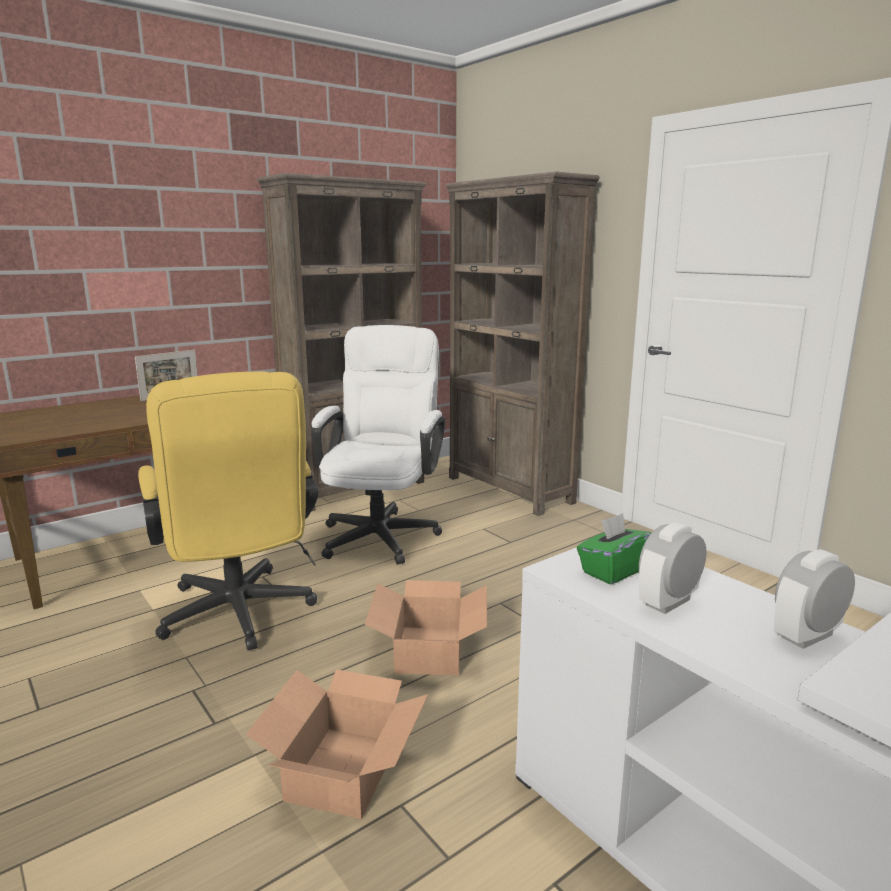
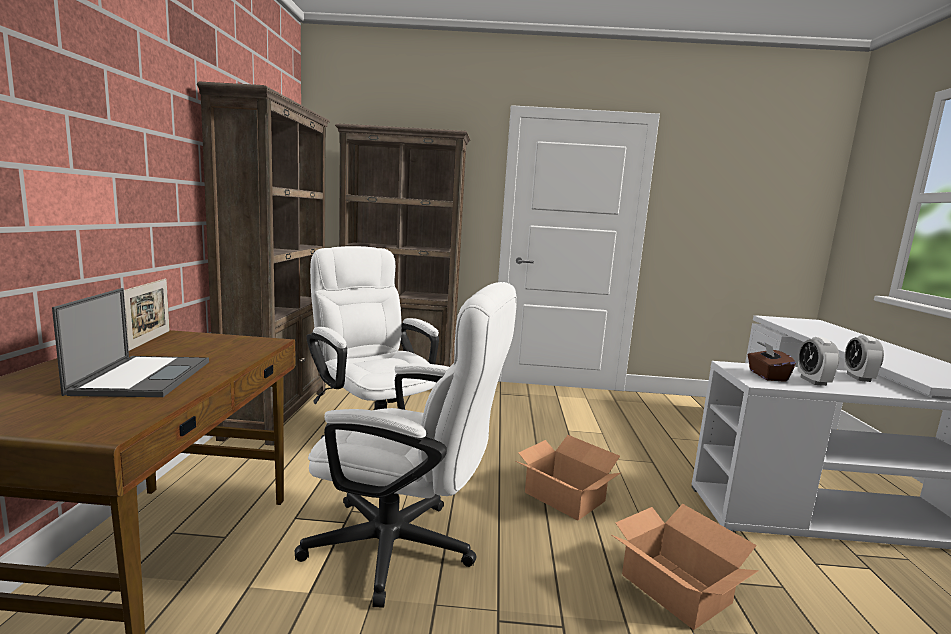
camera: 50 degrees left, 5 degrees down
yellow office chair [138,372,318,650] -> white office chair [295,282,517,608]
green tissue box [577,513,652,584] -> brown tissue box [748,343,796,382]
none -> laptop [52,288,209,397]

